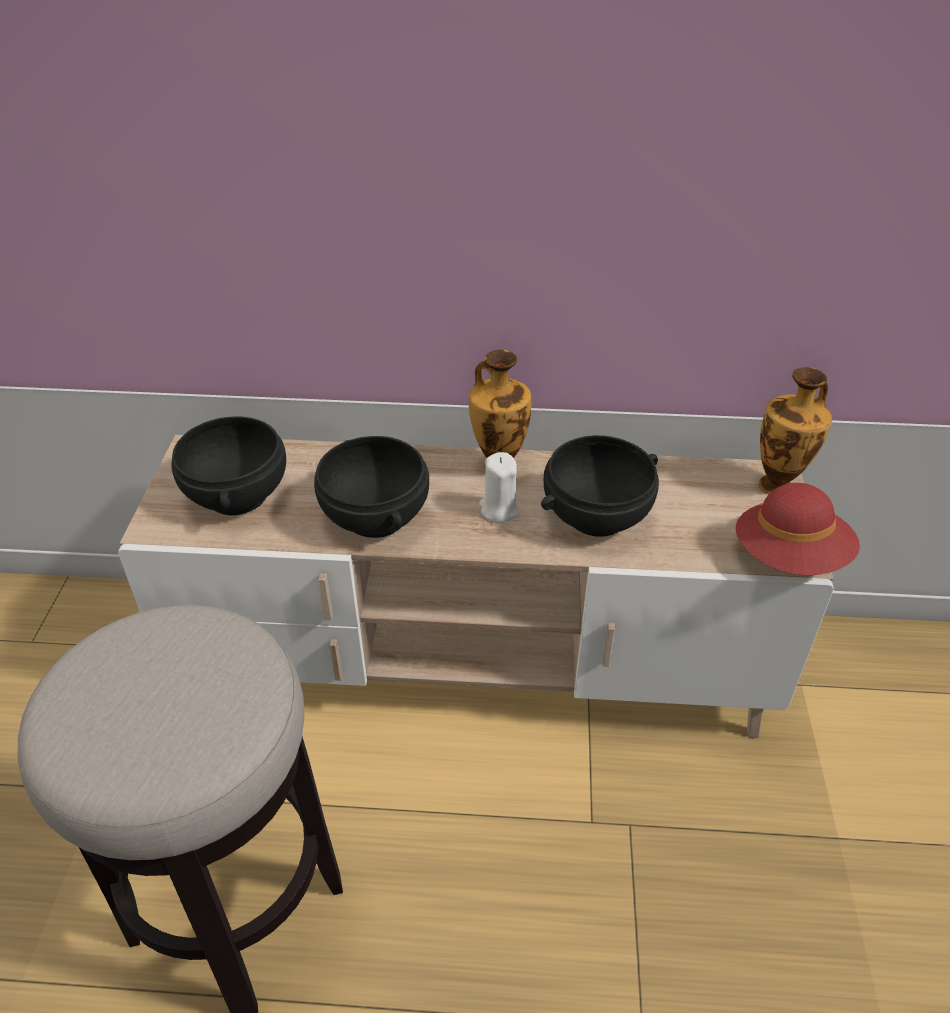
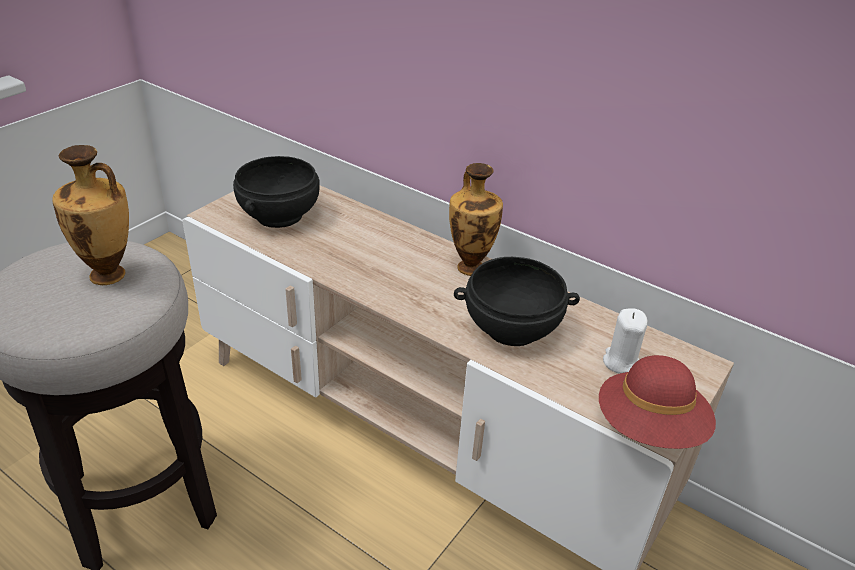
camera: 30 degrees right, 5 degrees down
black bowl [314,436,429,538] -> none
white candle [479,452,519,523] -> white candle moved to [603,308,648,373]
vase [759,367,832,494] -> vase moved to [52,145,129,285]

